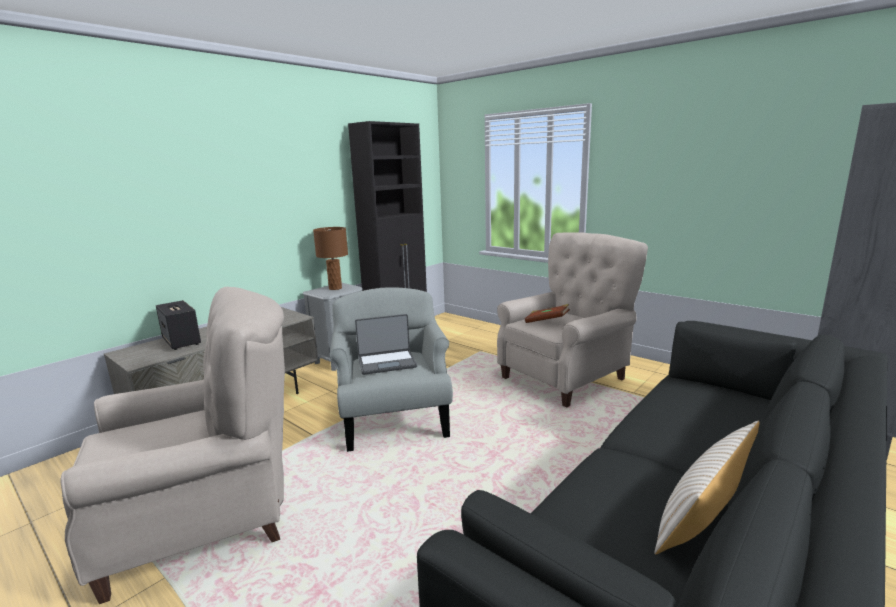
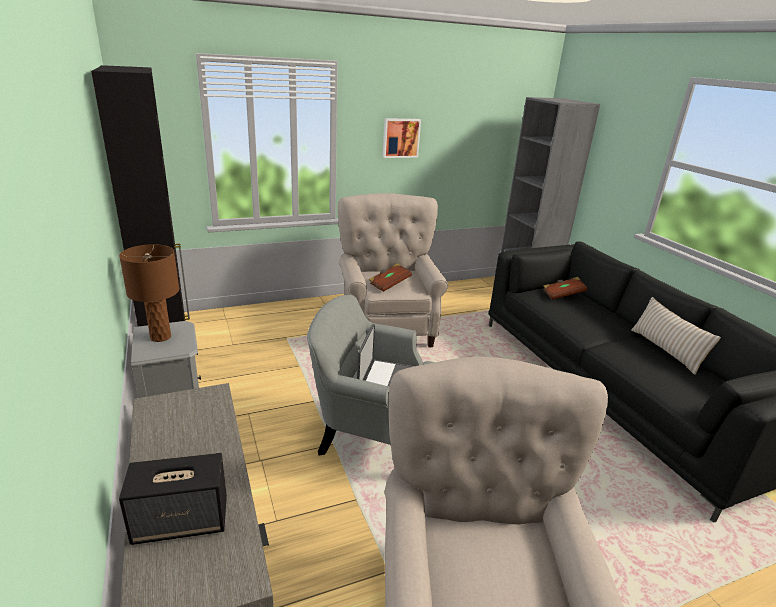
camera: 65 degrees left, 10 degrees up
none -> picture [383,118,421,158]
none -> brown book [543,277,588,300]

